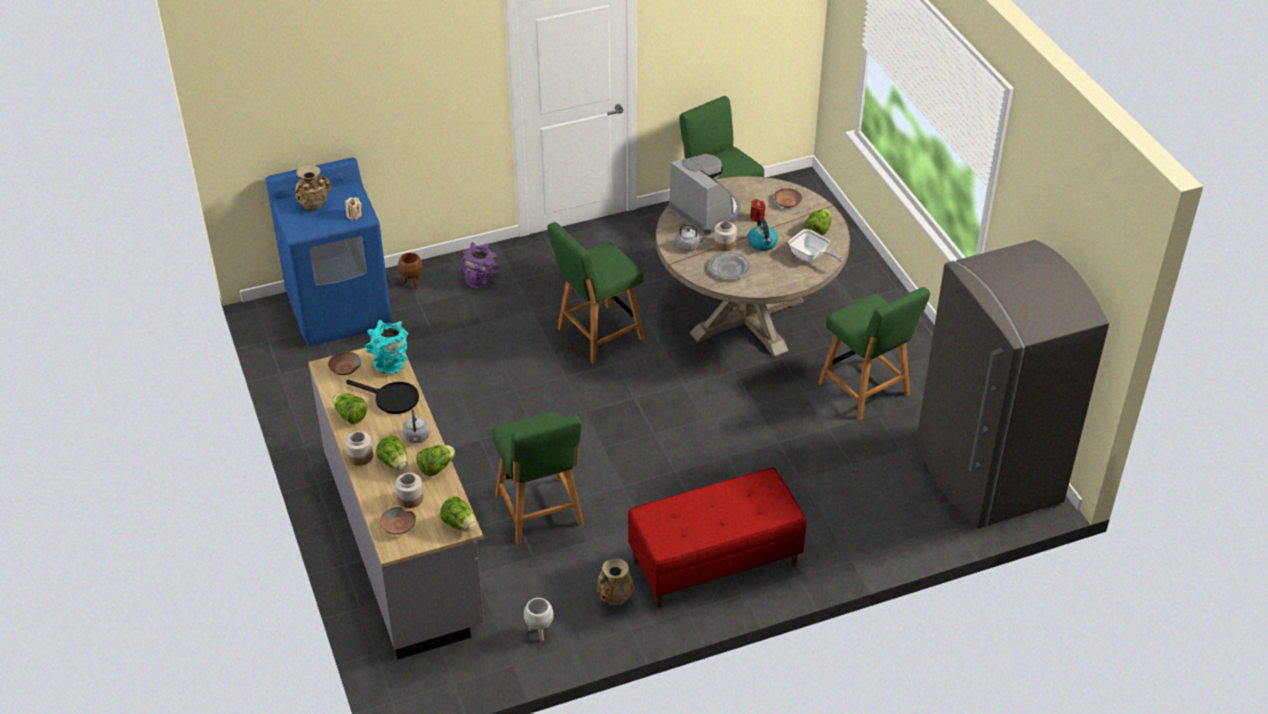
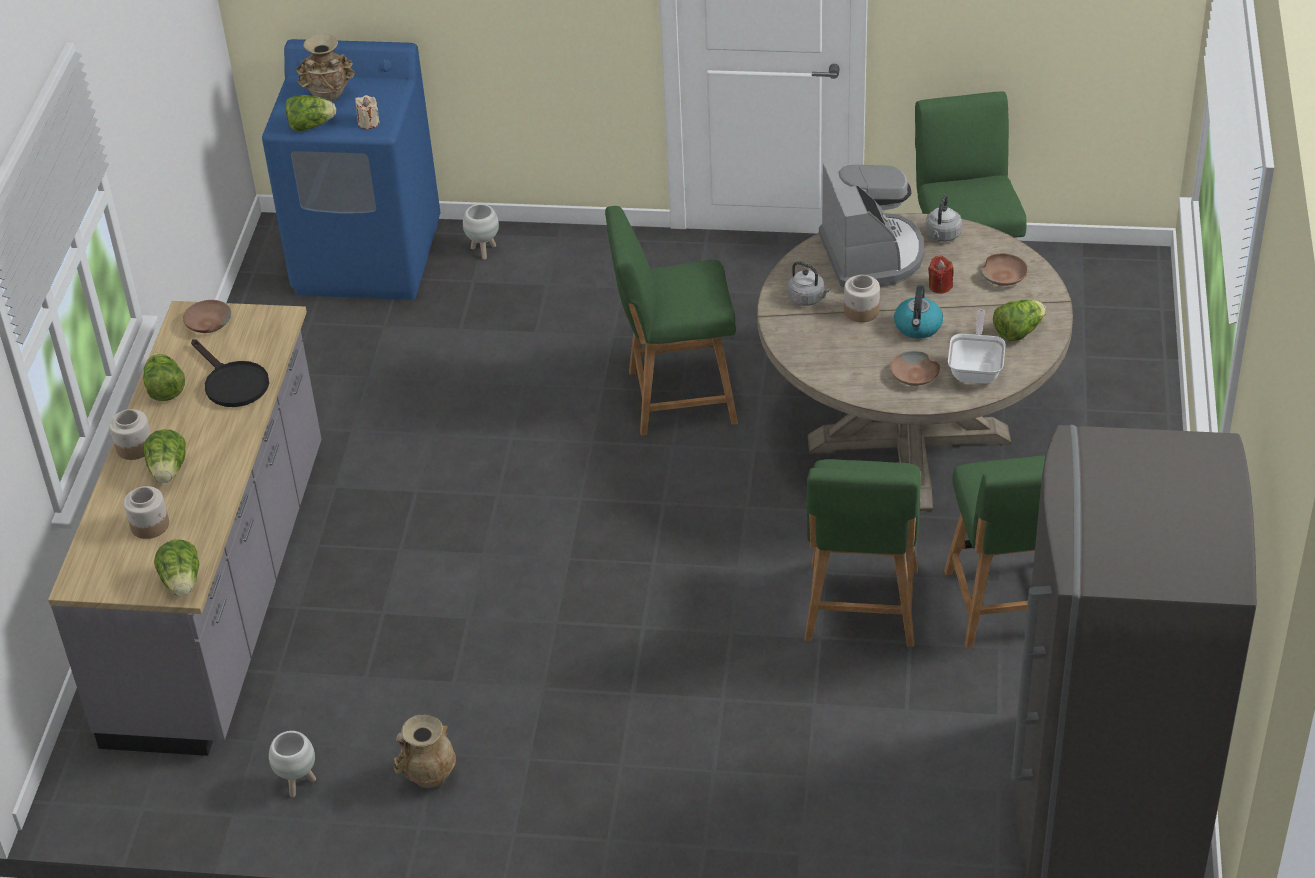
camera: 30 degrees right, 0 degrees up
turquoise vase [365,320,409,374] -> none
brown bowl [380,507,416,535] -> brown bowl moved to [890,351,940,386]
brown planter [398,253,423,289] -> white planter [463,204,499,260]
grey kettle [403,409,430,443] -> grey kettle moved to [926,195,962,242]
lettuce [416,445,455,476] -> lettuce moved to [286,95,336,131]
purple vase [459,242,500,288] -> none
green chair [492,412,584,544] -> green chair moved to [805,459,921,647]
red bench [628,468,806,608] -> none
grey plate [708,252,750,280] -> none
frying pan [789,229,843,262] -> frying pan turned 150 degrees counterclockwise [948,310,1006,384]

